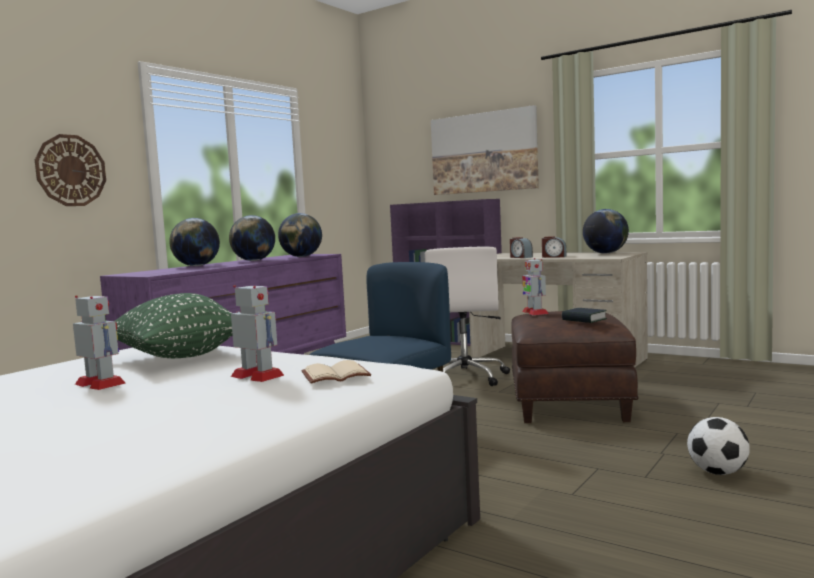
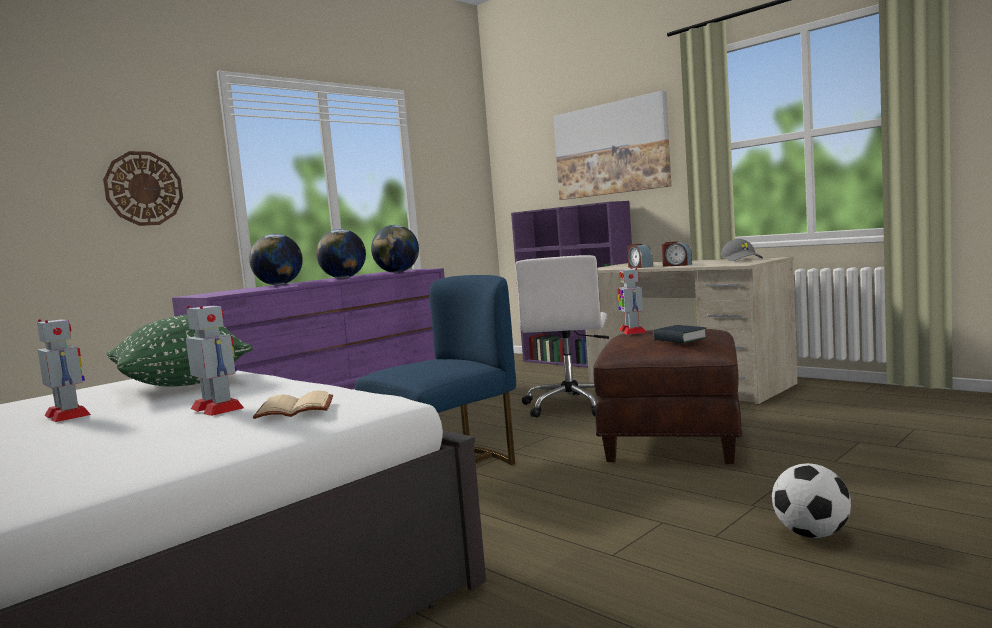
camera: 10 degrees right, 0 degrees up
globe [583,209,629,254] -> grey cap [721,239,763,262]

